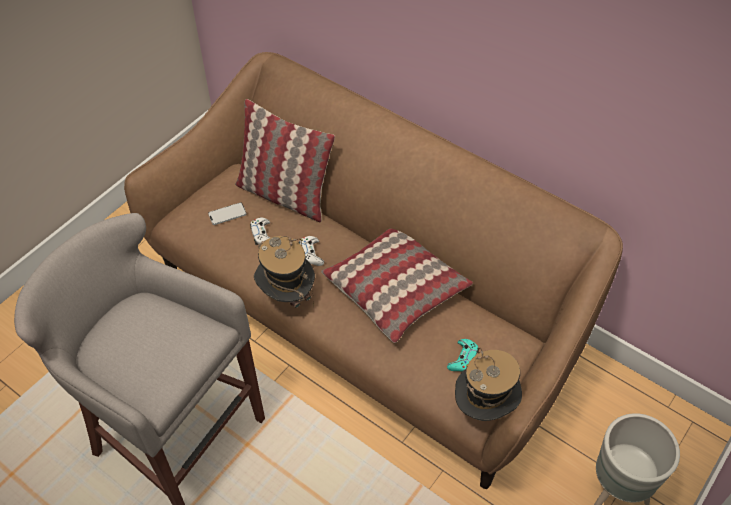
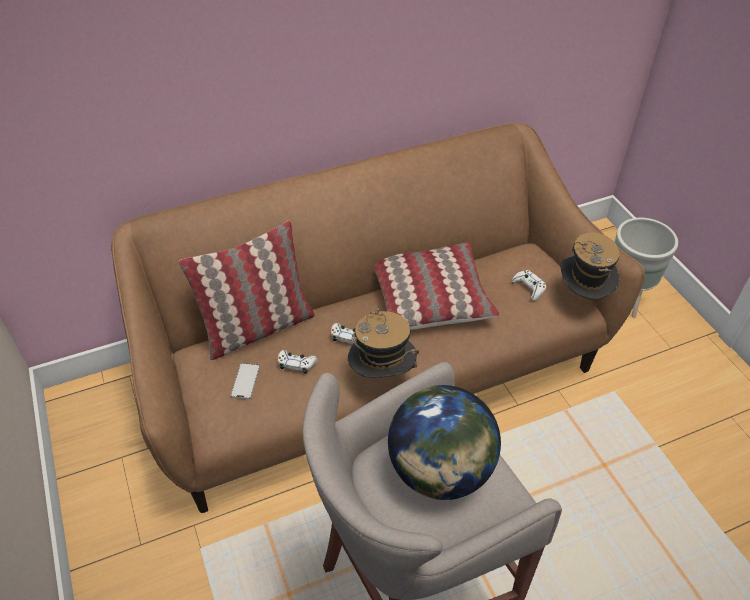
camera: 60 degrees left, 5 degrees down
turquoise game controller [447,339,479,372] -> white game controller [511,270,547,301]
none -> globe [388,385,501,500]

